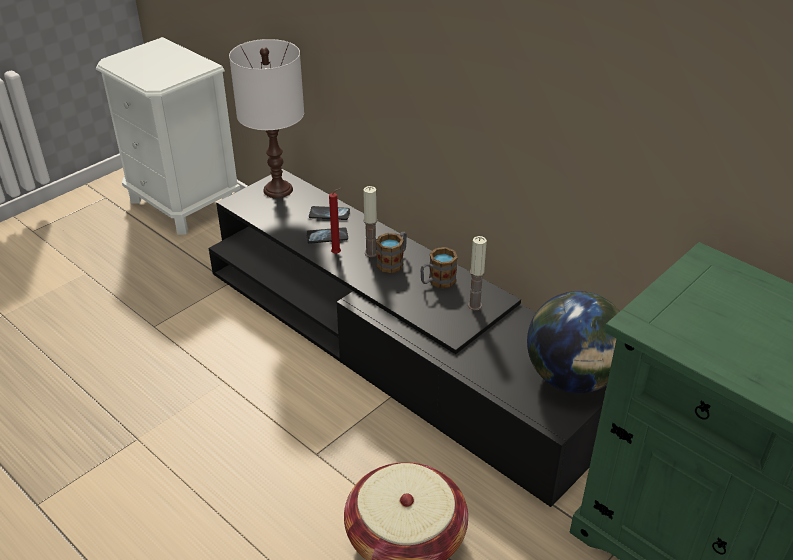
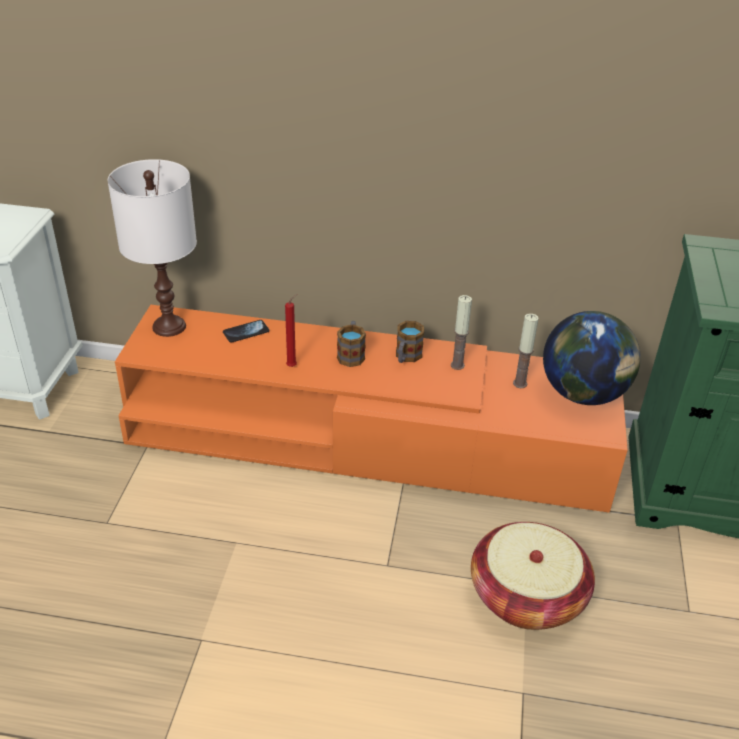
camera: 35 degrees left, 0 degrees up
black tv stand [209,169,607,507] -> orange tv stand [115,305,628,513]
phone [306,227,348,244] -> none
candle [363,186,377,257] -> candle moved to [513,313,539,388]

